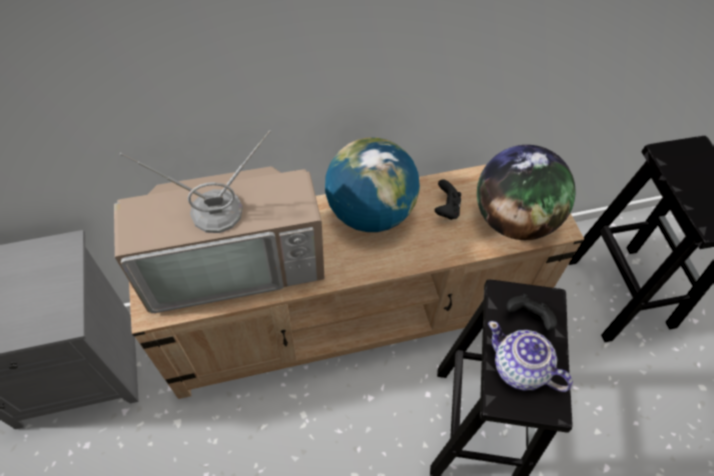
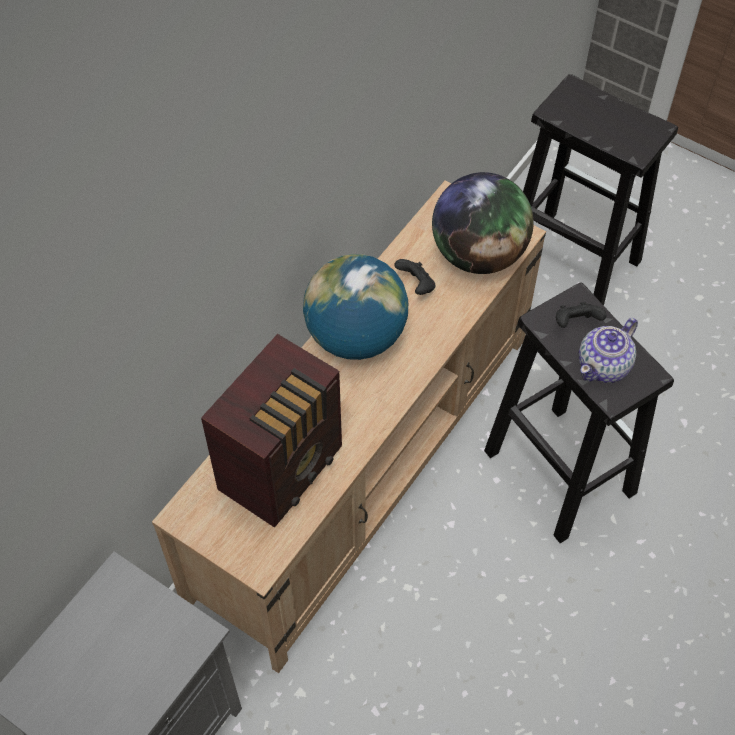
camera: 40 degrees left, 0 degrees up
television [114,130,325,313] -> radio [201,334,342,528]
teapot [488,321,573,392] -> teapot turned 45 degrees counterclockwise [579,318,638,383]

